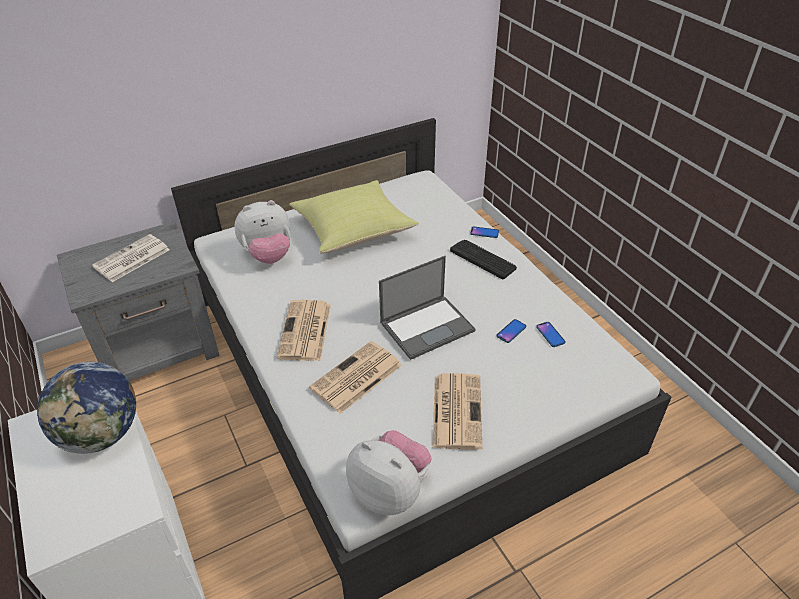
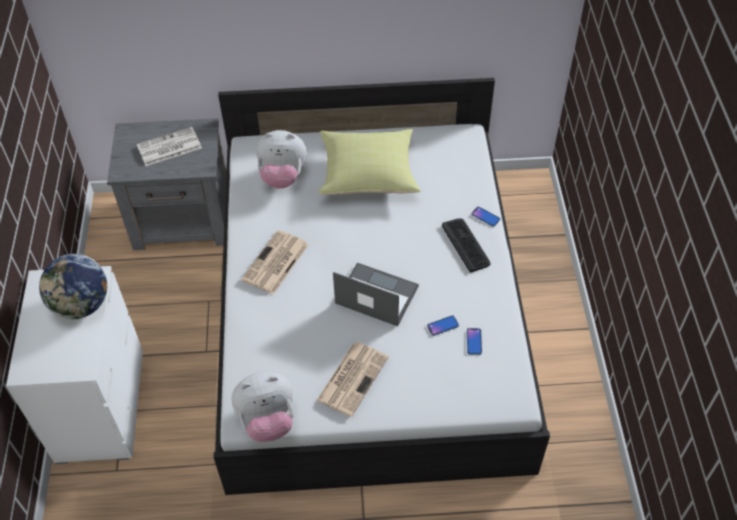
camera: 25 degrees right, 10 degrees up
newspaper [309,341,402,414] -> none
plush toy [346,430,431,515] -> plush toy turned 105 degrees clockwise [231,372,293,442]
laptop [379,256,476,360] -> laptop turned 150 degrees counterclockwise [333,263,419,326]

